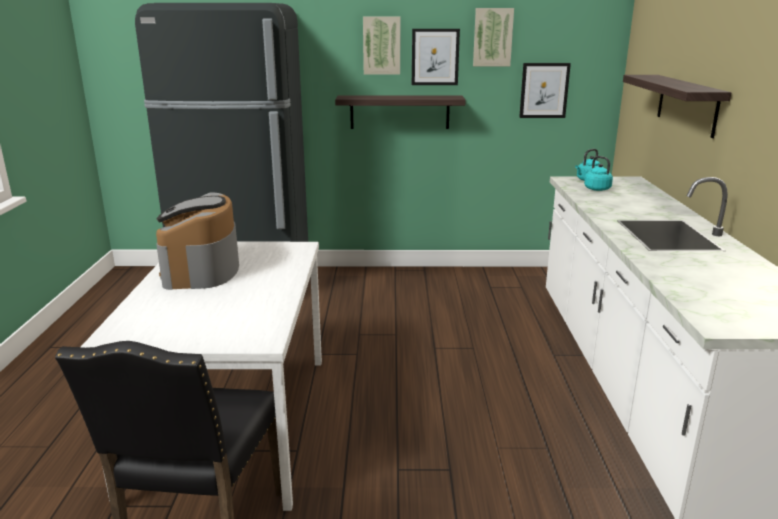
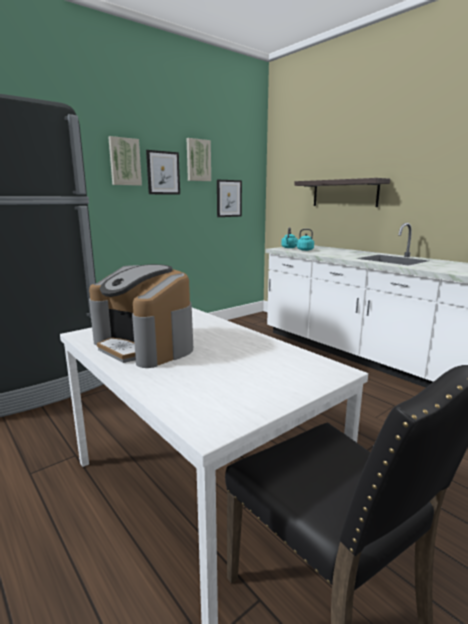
camera: 40 degrees left, 5 degrees down
shelf [335,95,466,129] -> none

